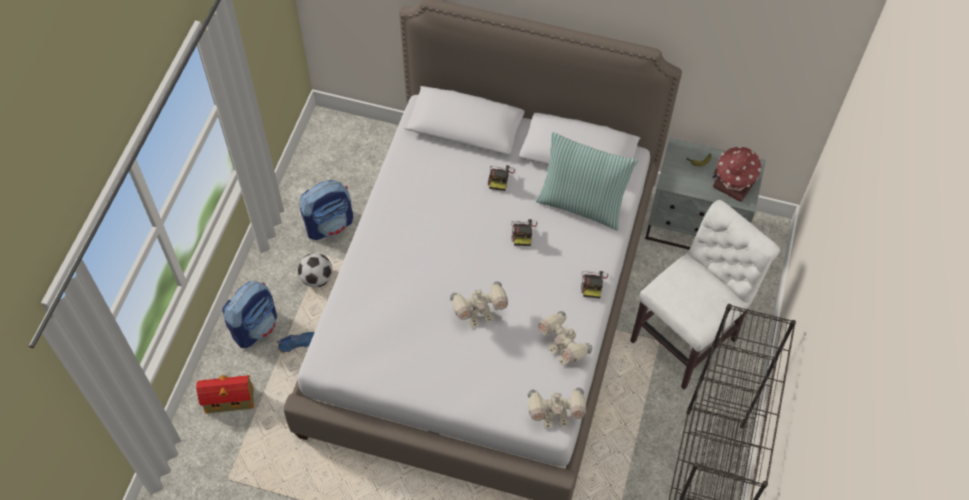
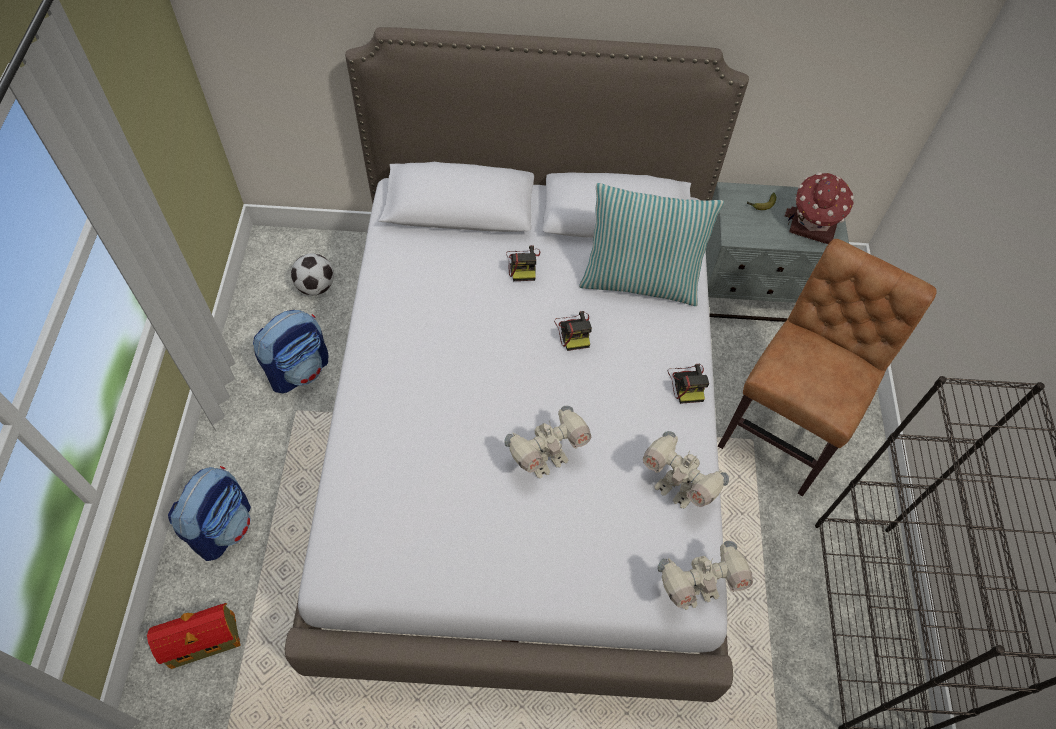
camera: 15 degrees left, 0 degrees up
blue shoe [277,332,315,354] -> none
football [298,253,333,287] -> football moved to [291,253,334,295]
white chair [630,200,780,390] -> brown chair [718,239,937,496]

